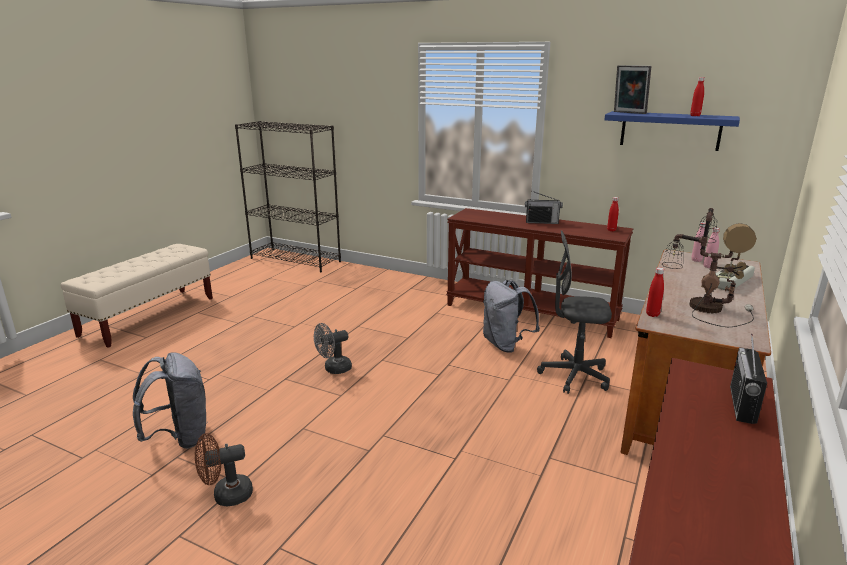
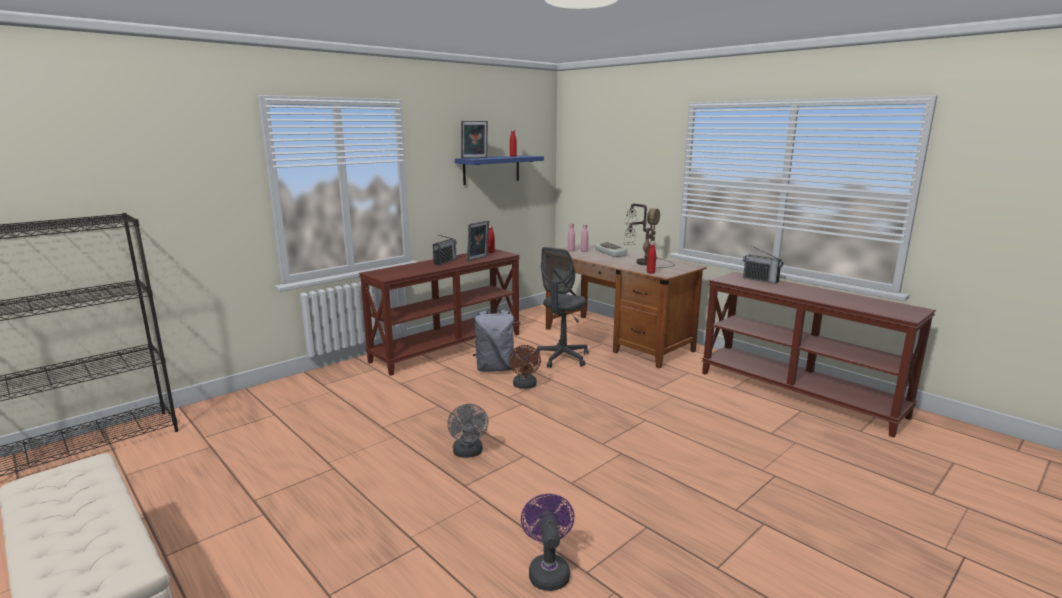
camera: 70 degrees left, 5 degrees down
grey backpack [133,352,208,449] -> purple fan [521,494,575,591]
brown fan [195,433,253,507] -> brown fan moved to [508,345,541,389]
none -> picture frame [467,220,489,261]

